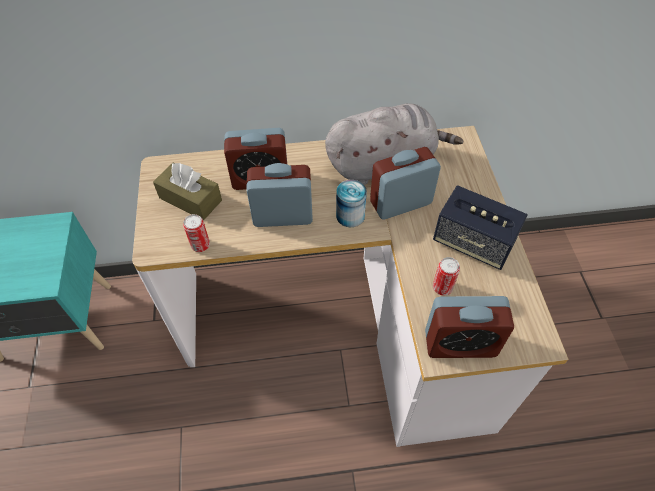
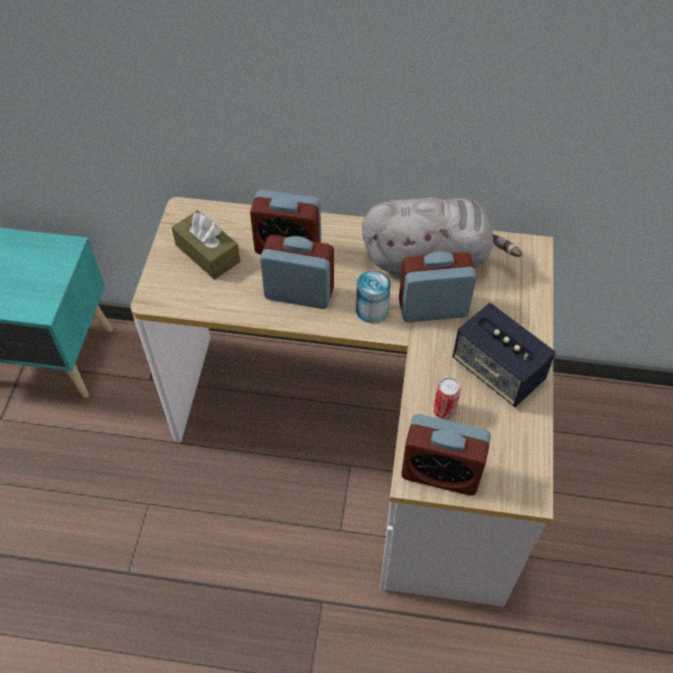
camera: 15 degrees right, 0 degrees up
can [183,214,210,252] -> none

